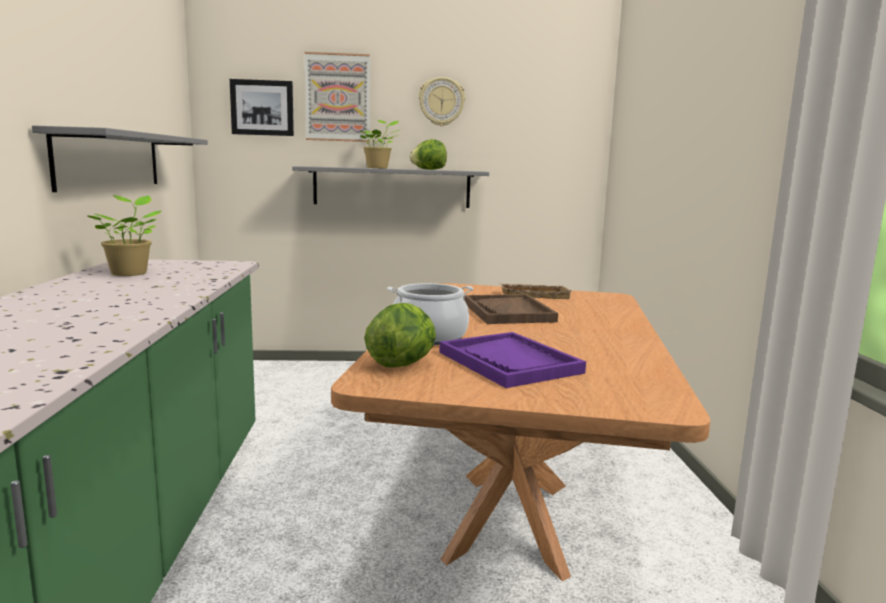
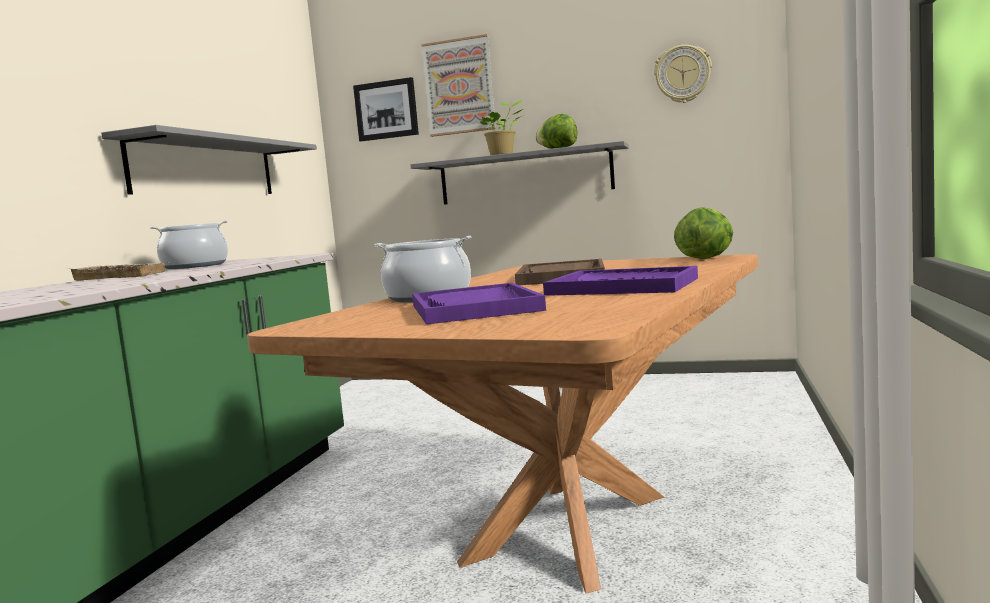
camera: 20 degrees right, 5 degrees down
potted plant [87,195,161,276] -> cooking pot [150,221,228,269]
lettuce [364,303,436,368] -> lettuce moved to [674,207,733,259]
wall clock [418,77,465,126] -> wall clock moved to [654,45,712,103]
beige tray [499,283,572,299] -> beige tray moved to [68,262,169,281]
none -> purple tray [543,266,698,296]

